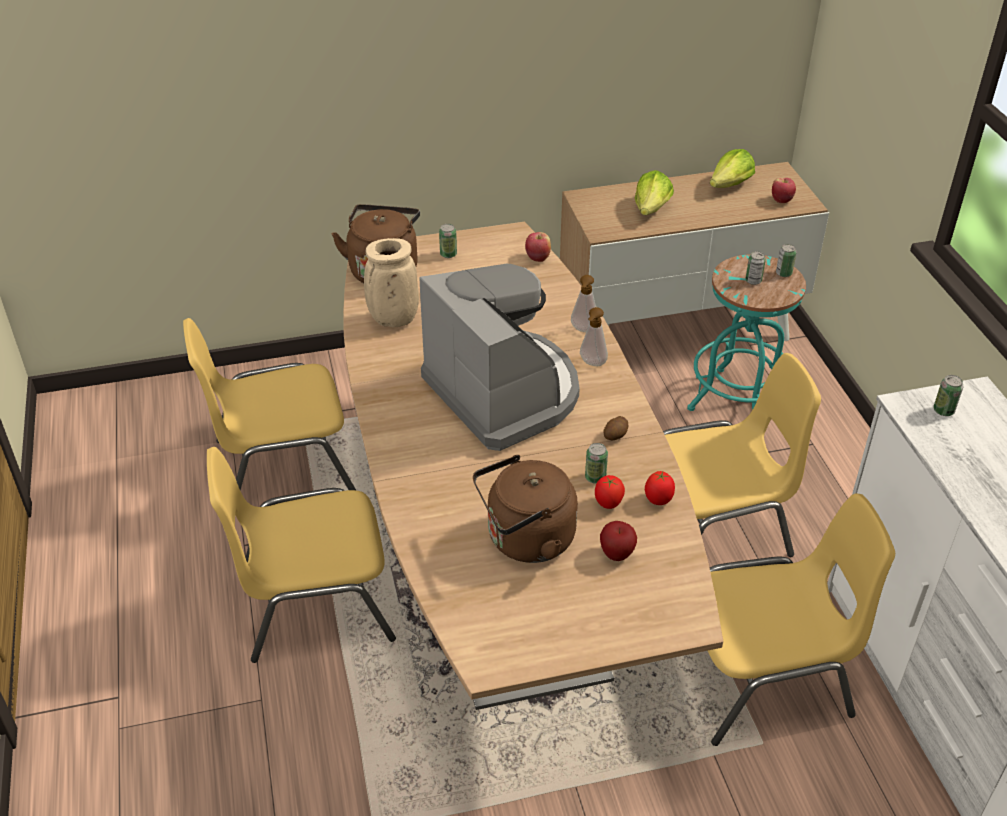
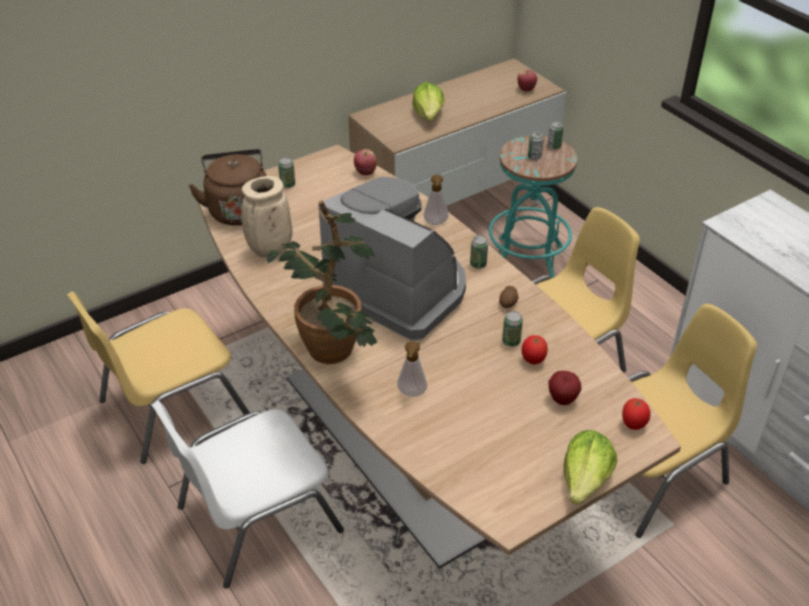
camera: 20 degrees left, 0 degrees up
yellow chair [207,447,396,663] -> white chair [151,401,344,589]
brown kettle [473,455,578,563] -> none
soap dispenser [580,307,608,366] -> soap dispenser moved to [397,341,427,397]
tomato [645,471,675,505] -> tomato moved to [622,398,650,430]
lettuce [710,149,755,188] -> lettuce moved to [563,430,617,505]
can [933,375,963,416] -> can moved to [470,235,488,269]
none -> potted plant [267,200,377,364]

